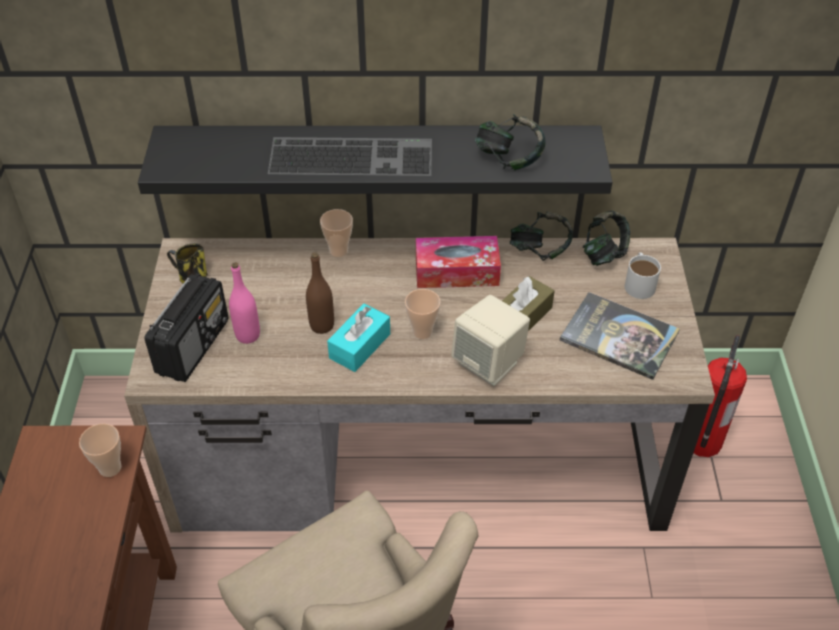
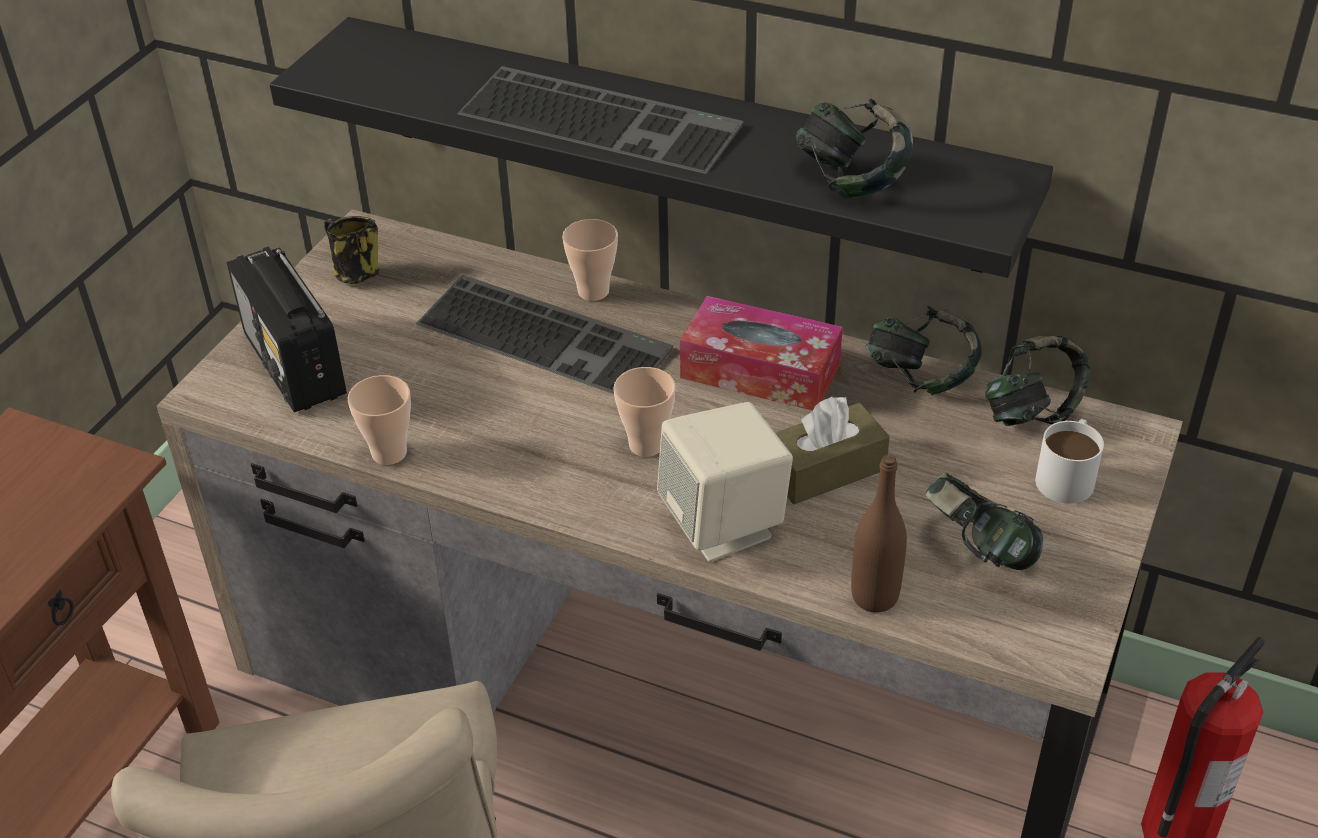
camera: 25 degrees right, 5 degrees down
cup [79,423,121,477] -> cup moved to [348,375,411,465]
radio [144,274,228,382] -> radio turned 105 degrees clockwise [227,247,347,413]
pink bottle [229,262,260,344] -> none
brown bottle [306,253,334,334] -> brown bottle moved to [851,454,907,612]
turquoise tissue box [327,304,390,372] -> none
book [560,292,680,380] -> headphones [926,472,1043,570]
none -> keyboard [416,275,673,394]

